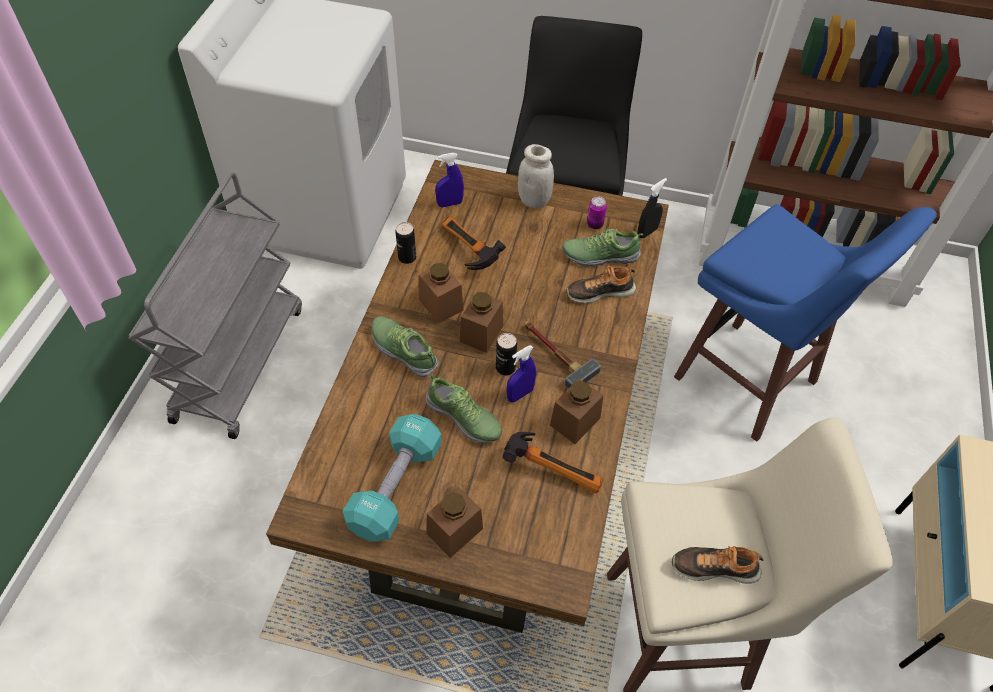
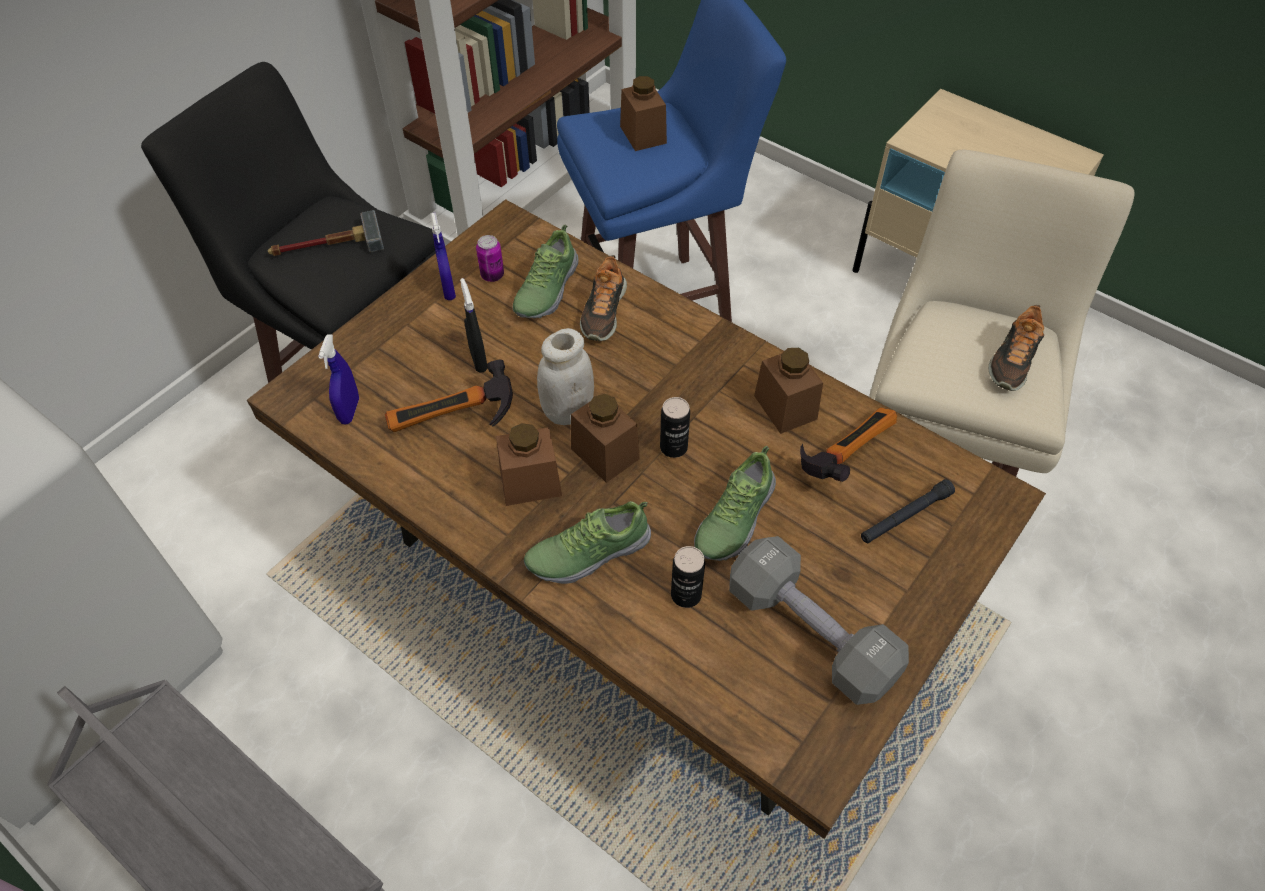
camera: 65 degrees left, 0 degrees up
turquoise dumbbell [342,414,442,542] -> grey dumbbell [729,536,909,705]
can [395,222,416,264] -> can moved to [671,546,705,608]
shoe [426,374,502,443] -> shoe turned 150 degrees clockwise [694,446,776,561]
brown jar [426,487,483,558] -> brown jar moved to [620,76,667,151]
blue spray bottle [506,345,536,402] -> blue spray bottle moved to [430,212,456,300]
white jar [518,144,554,209] -> white jar moved to [537,328,594,425]
hammer [524,321,601,389] -> hammer moved to [268,210,384,256]
black spray bottle [637,178,667,238] -> black spray bottle moved to [460,278,488,372]
none -> black flashlight [861,479,955,543]

